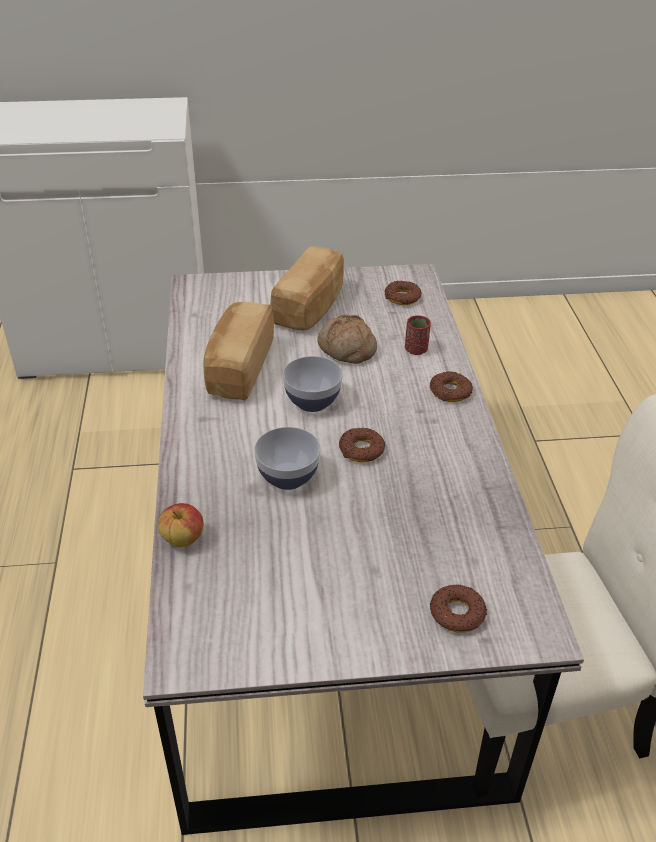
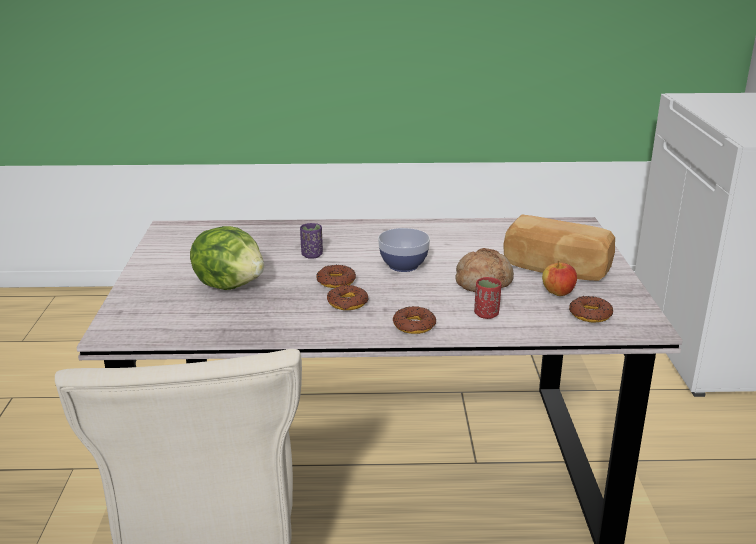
camera: 95 degrees right, 15 degrees down
apple [158,503,204,547] -> apple moved to [542,261,577,296]
bread [203,302,274,401] -> none
bowl [254,427,321,490] -> purple cup [300,223,323,259]
donut [430,585,487,633] -> donut moved to [327,285,369,310]
none -> lettuce [190,226,264,290]

